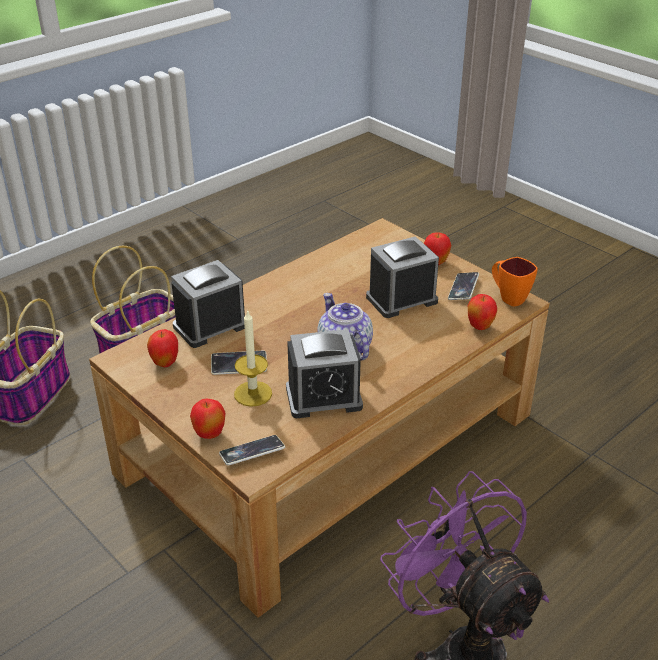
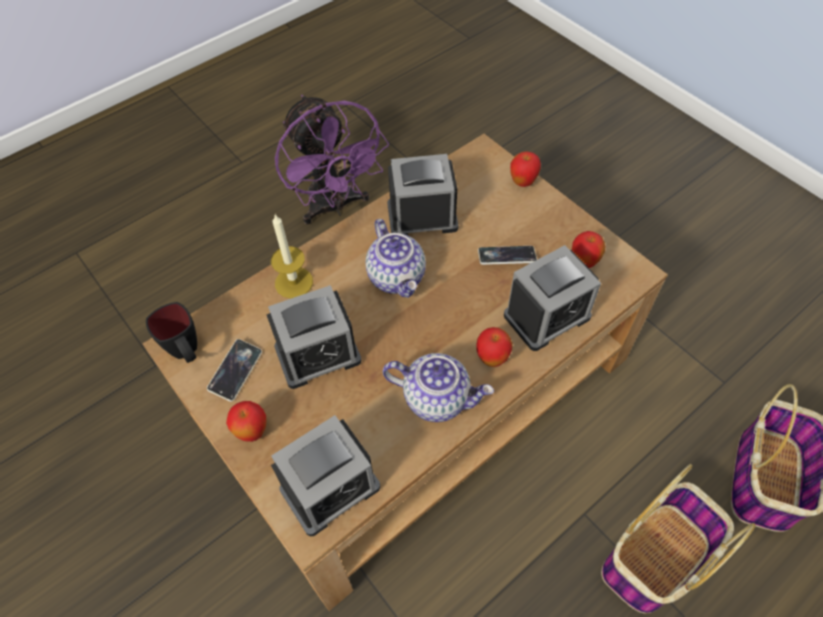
camera: 175 degrees left, 20 degrees up
phone [219,435,285,465] -> none
candle [234,309,272,407] -> candle moved to [271,215,313,298]
apple [468,294,497,330] -> apple moved to [476,327,513,367]
orange mug [492,257,538,307] -> black mug [146,302,197,363]
none -> alarm clock [271,415,380,536]
none -> teapot [383,353,494,422]

